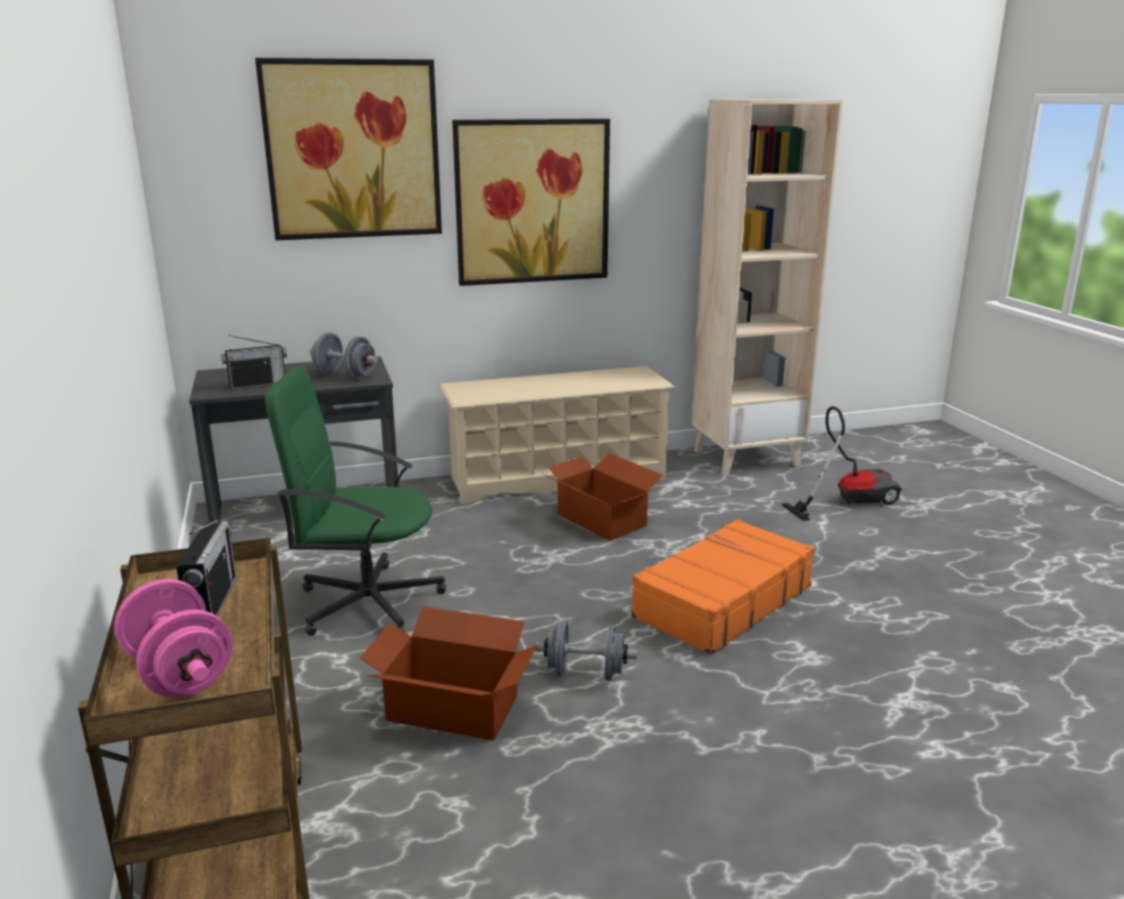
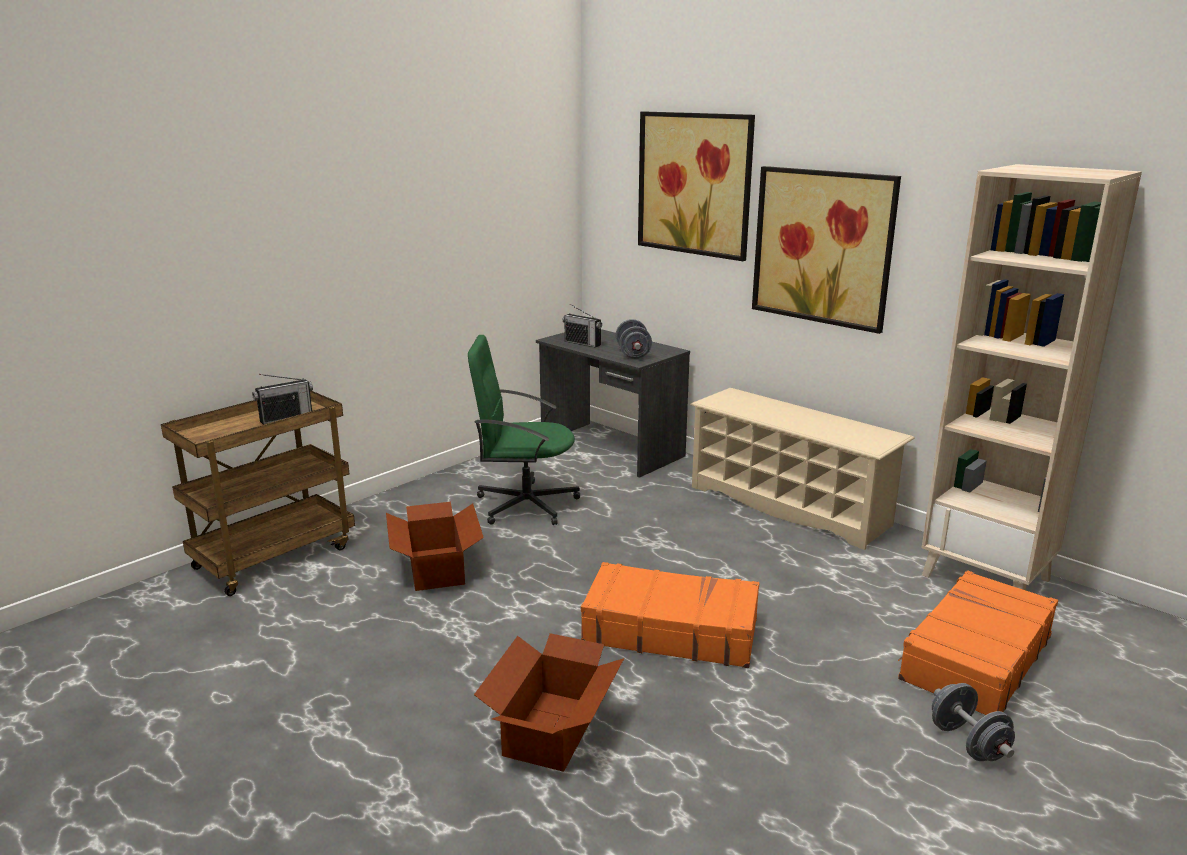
camera: 60 degrees right, 0 degrees up
pink dumbbell [114,579,233,698] -> none
green office chair [265,366,446,636] -> green office chair turned 60 degrees counterclockwise [468,335,580,525]
grey dumbbell [535,621,637,681] -> grey dumbbell moved to [932,683,1015,761]
cardboard box [542,453,663,541] -> cardboard box moved to [474,633,624,772]
vacuum cleaner [782,406,902,521] -> orange suitcase [898,570,1058,715]

